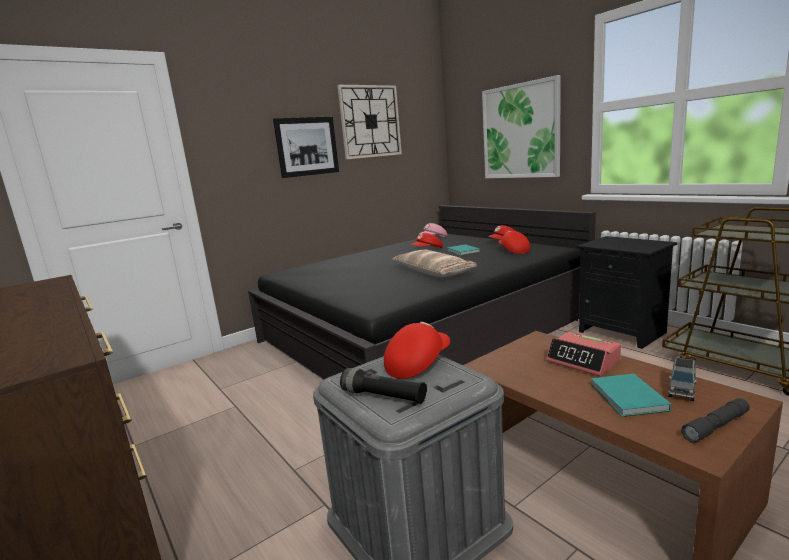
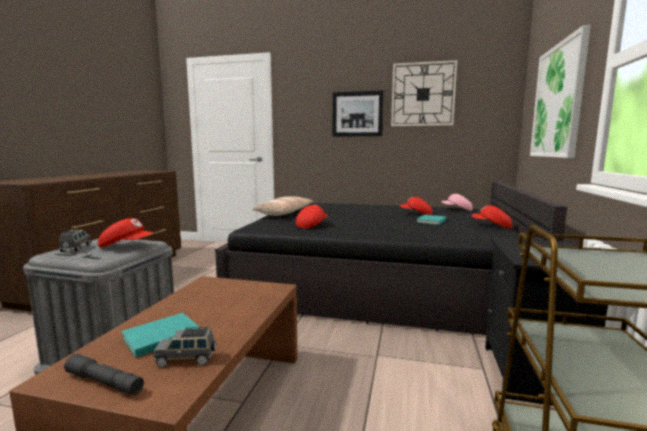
camera: 50 degrees right, 5 degrees down
black flashlight [340,368,427,404] -> grey toy car [59,229,91,252]
pillow [392,250,477,277] -> pillow moved to [252,196,313,216]
red cap [499,231,530,254] -> red cap moved to [296,205,327,229]
alarm clock [546,332,621,376] -> none

